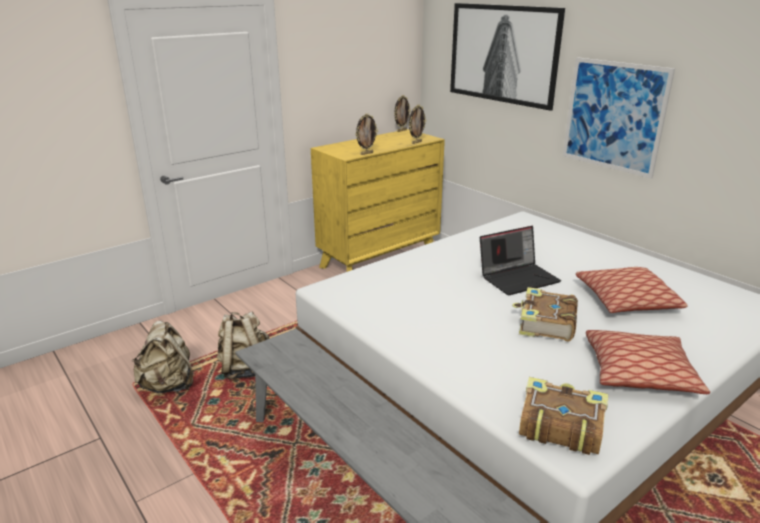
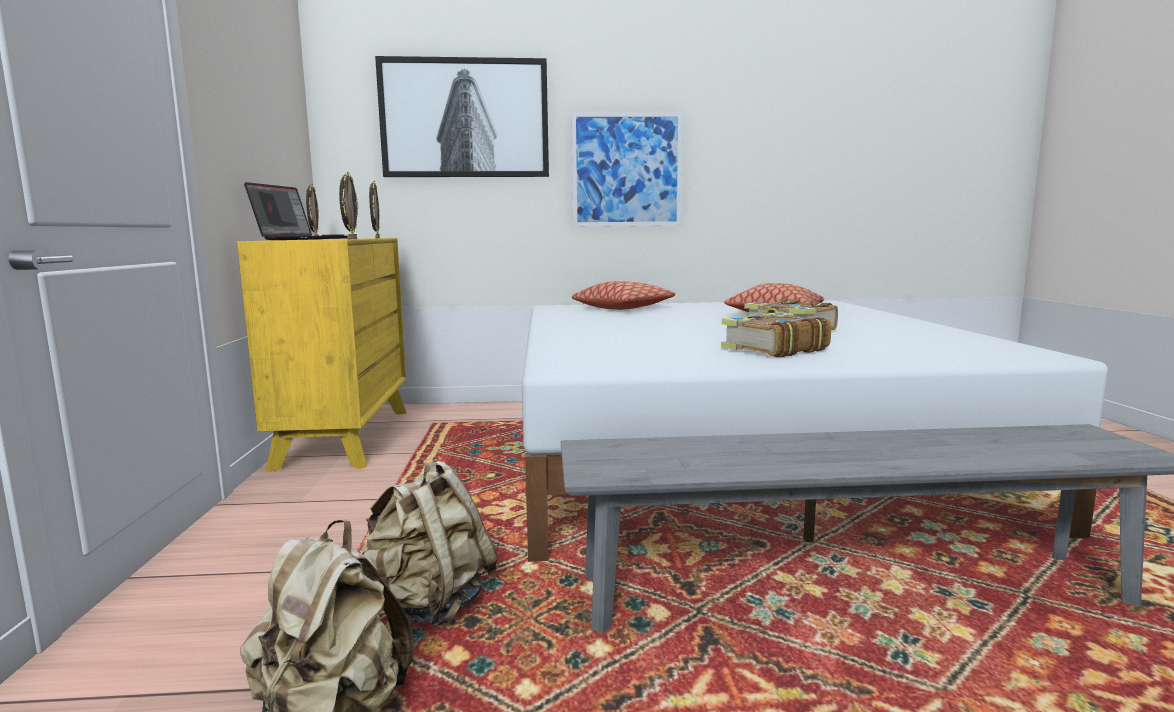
camera: 55 degrees left, 15 degrees down
laptop [480,226,561,295] -> laptop moved to [244,182,347,240]
book [519,377,608,455] -> book moved to [721,312,831,358]
pillow [586,330,710,394] -> pillow moved to [572,281,675,310]

